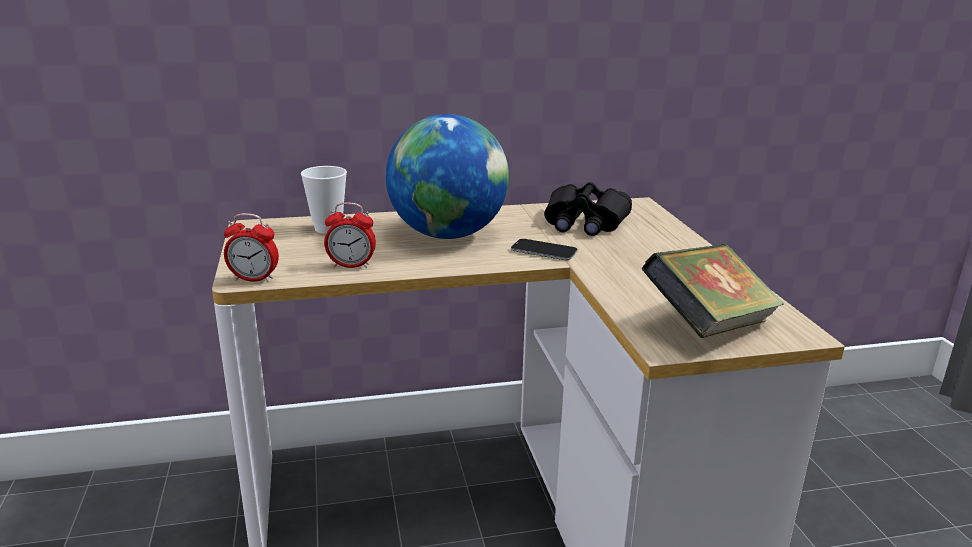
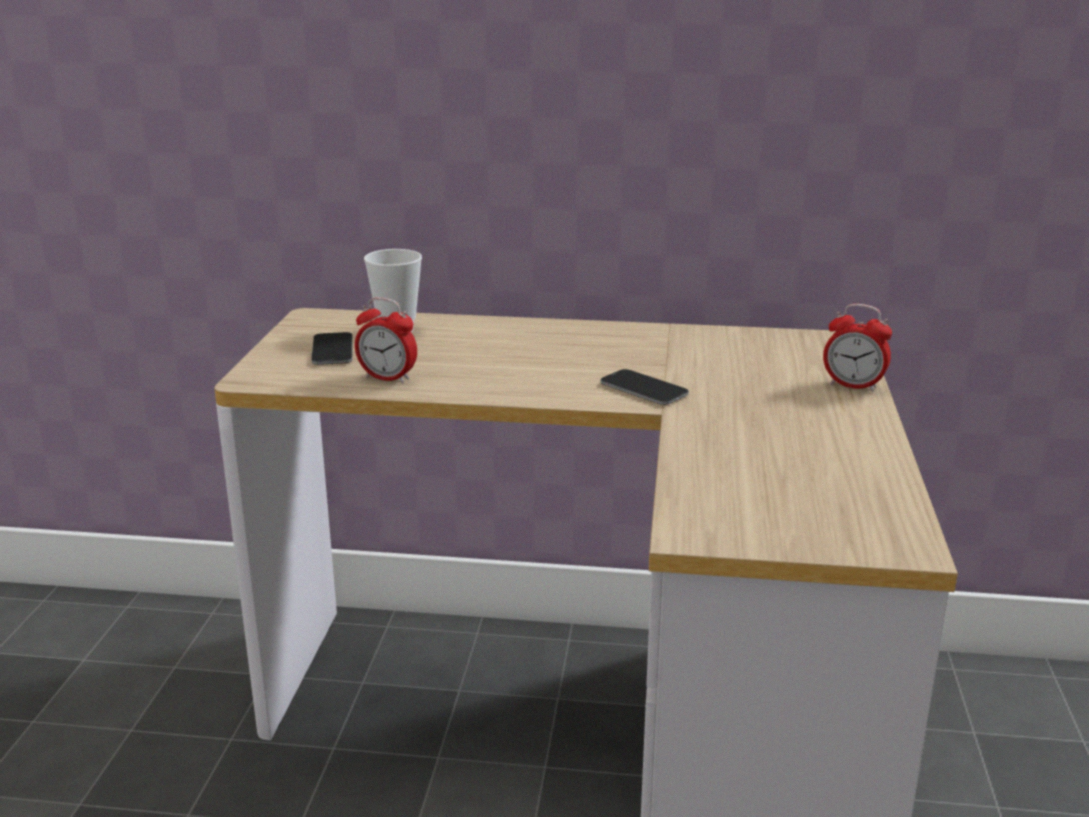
camera: 20 degrees right, 0 degrees up
alarm clock [224,213,279,283] -> alarm clock moved to [823,304,892,392]
globe [386,114,509,239] -> none
black binoculars [544,182,632,236] -> none
book [642,244,784,338] -> none
none -> phone [312,332,353,365]

